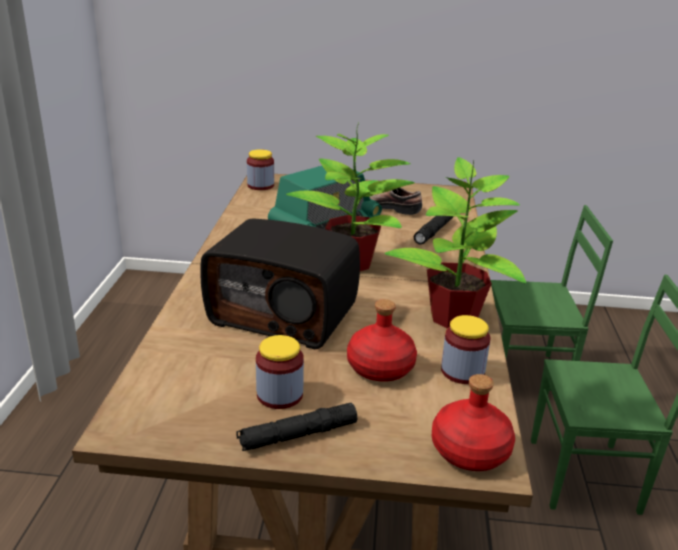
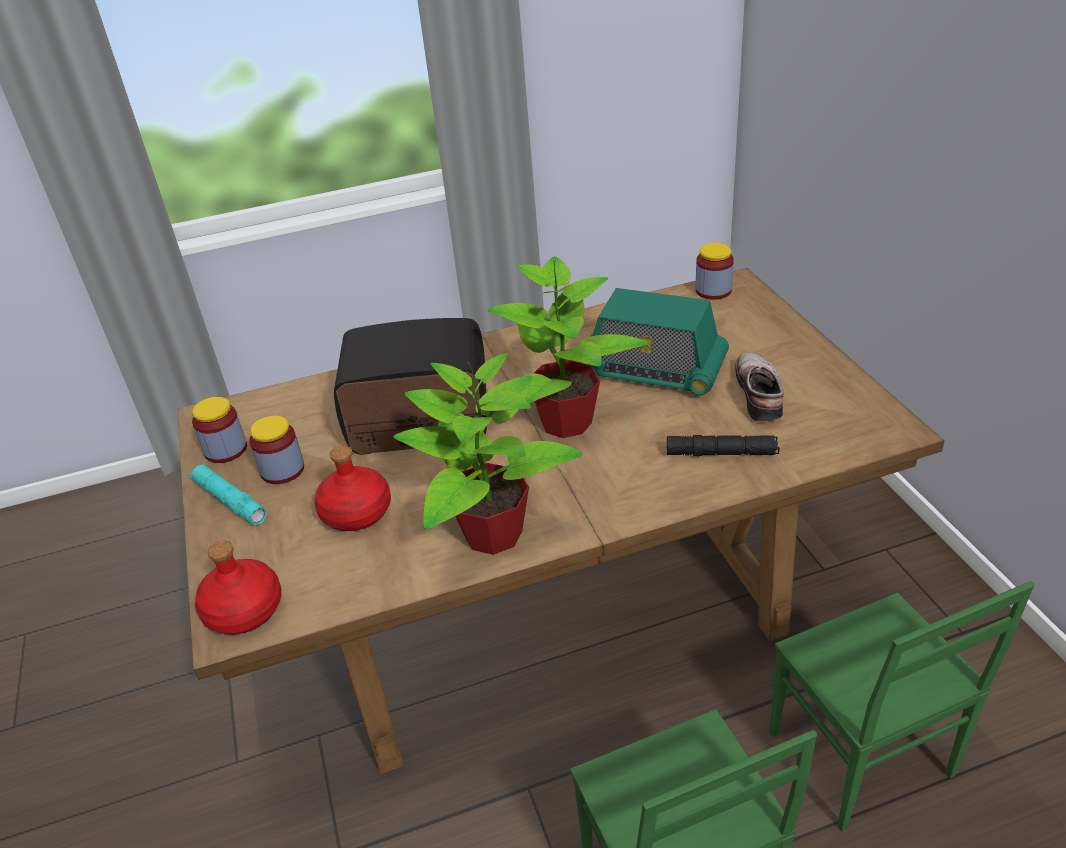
camera: 70 degrees right, 10 degrees up
radio [200,219,360,349] -> radio turned 90 degrees clockwise [334,318,487,455]
black flashlight [236,403,357,451] -> turquoise flashlight [189,465,267,525]
jar [441,315,491,384] -> jar moved to [192,397,247,463]

